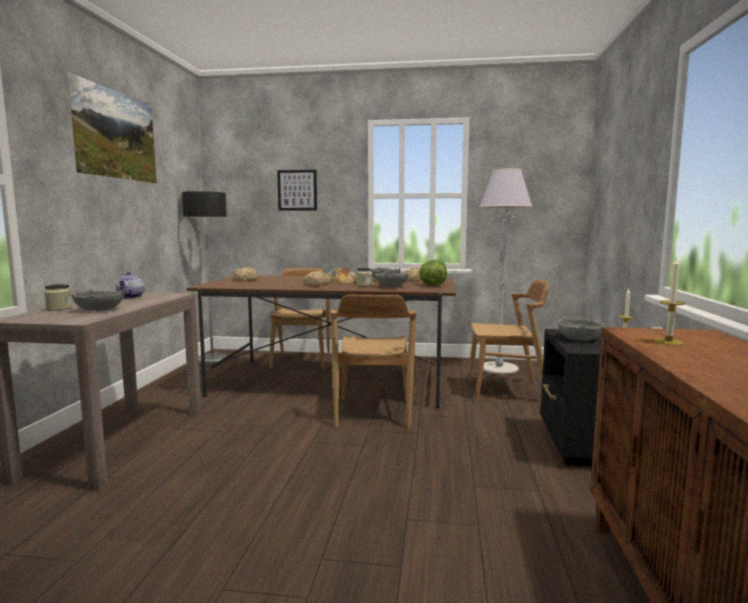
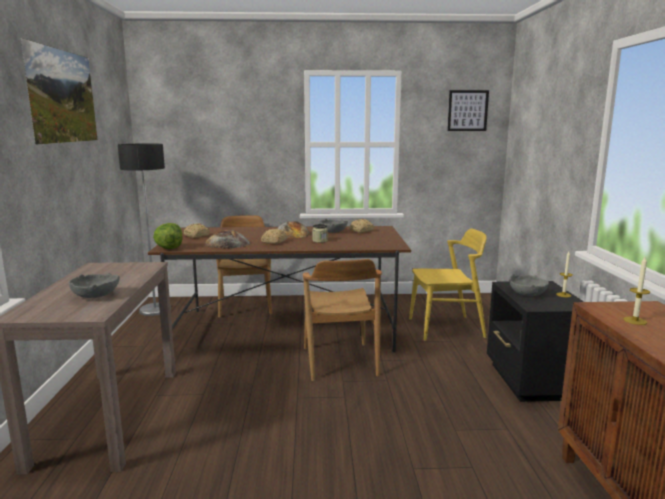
camera: 10 degrees left, 5 degrees up
jar [44,284,72,311] -> none
teapot [115,272,145,298] -> none
picture [277,170,317,211] -> picture moved to [447,90,489,131]
grey bowl [375,271,408,287] -> none
lettuce [419,260,447,285] -> lettuce moved to [153,223,183,249]
brown chair [468,280,549,401] -> yellow chair [409,229,487,341]
grey floor lamp [479,168,533,375] -> none
none -> bread [205,230,250,249]

